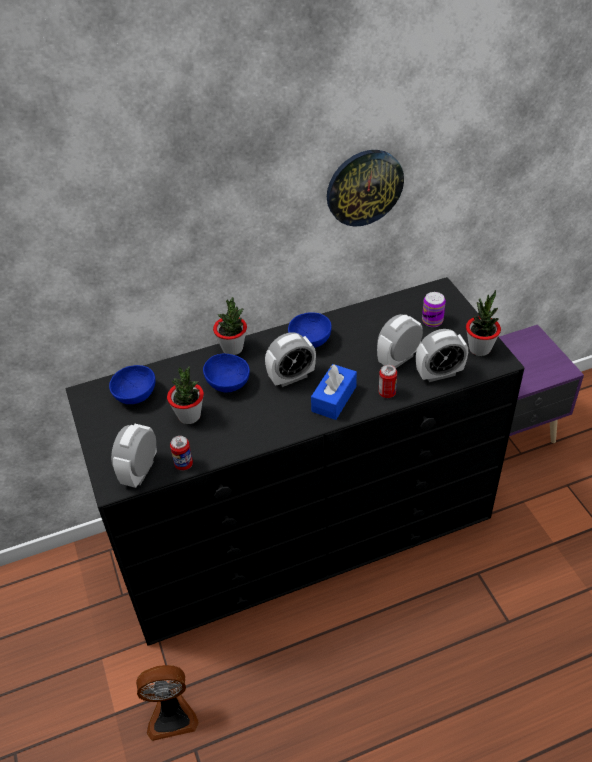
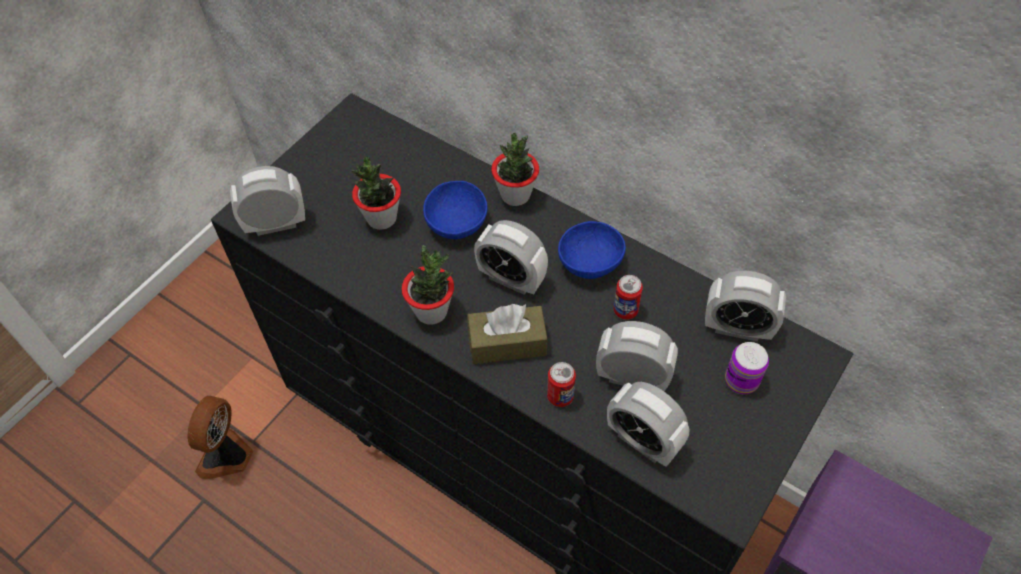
camera: 55 degrees right, 10 degrees up
blue bowl [109,365,156,404] -> none
fan [136,665,199,741] -> fan turned 60 degrees clockwise [187,396,253,479]
can [170,436,193,470] -> can moved to [613,275,643,320]
blue tissue box [311,364,357,420] -> brown tissue box [467,304,548,364]
wall clock [327,150,404,226] -> none
potted plant [466,290,501,356] -> potted plant moved to [402,245,454,325]
none -> alarm clock [705,271,786,342]

